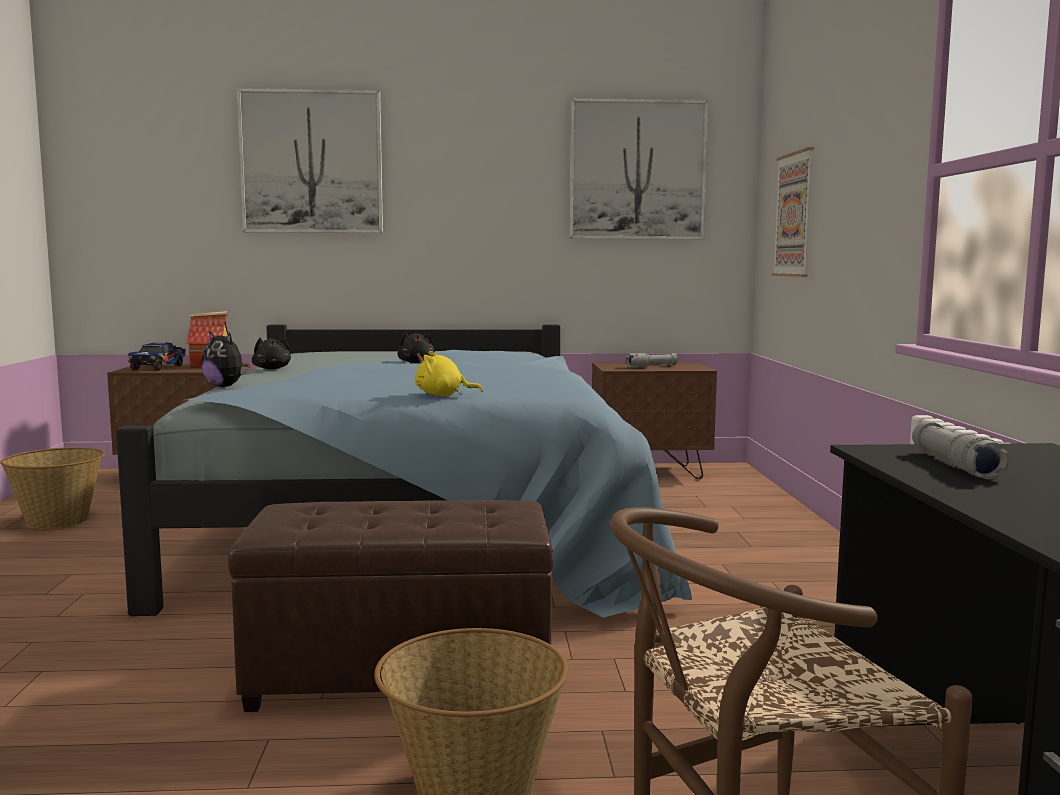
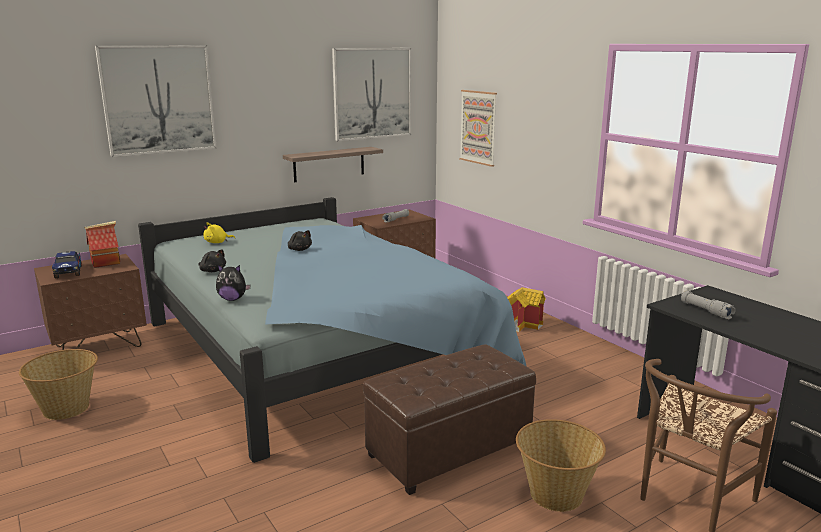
camera: 30 degrees left, 10 degrees up
yellow plush toy [415,351,483,396] -> yellow plush toy moved to [203,223,235,243]
none -> shelf [283,147,383,182]
none -> toy house [507,287,546,332]

